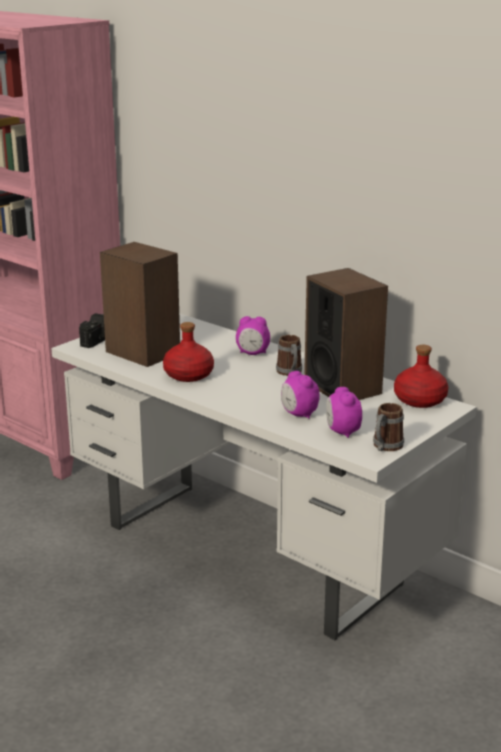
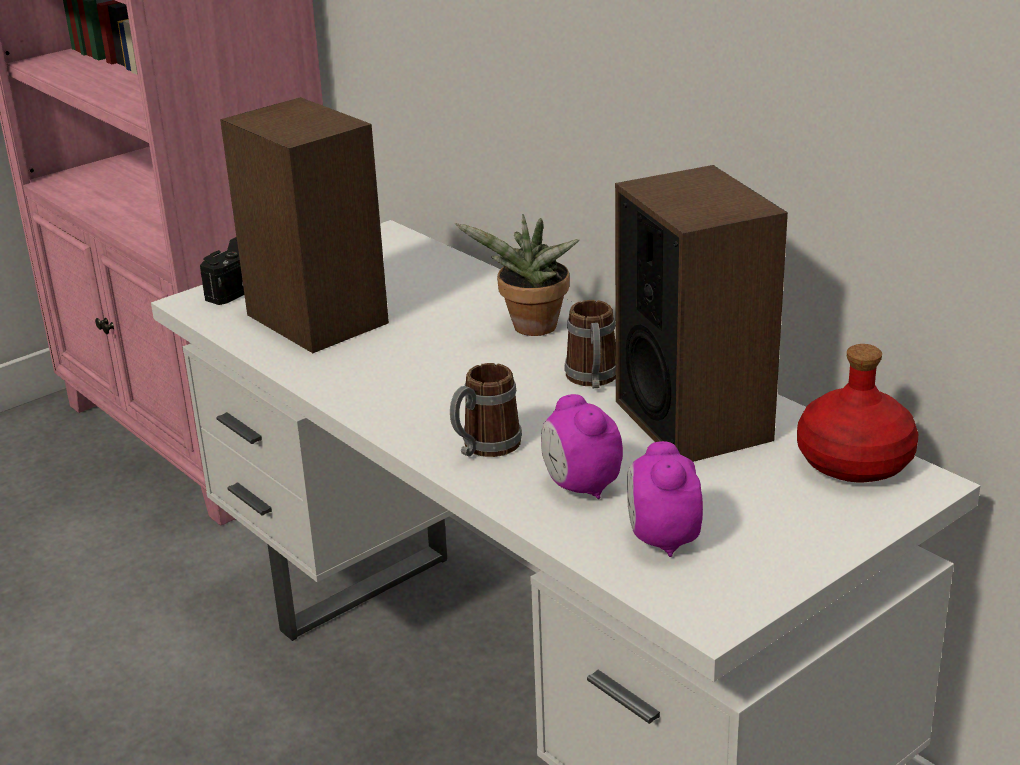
camera: 10 degrees right, 5 degrees up
red bottle [163,322,214,382] -> none
alarm clock [236,316,270,355] -> potted plant [455,214,579,336]
mug [373,403,404,451] -> mug moved to [450,363,522,457]

